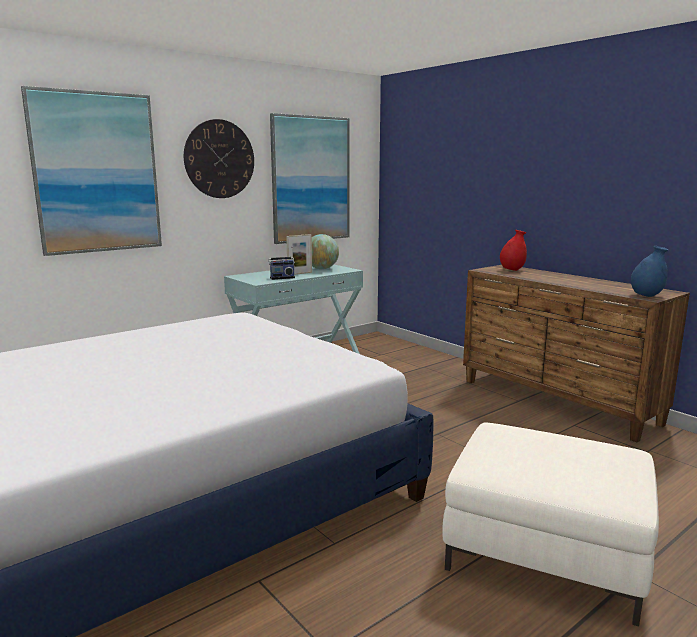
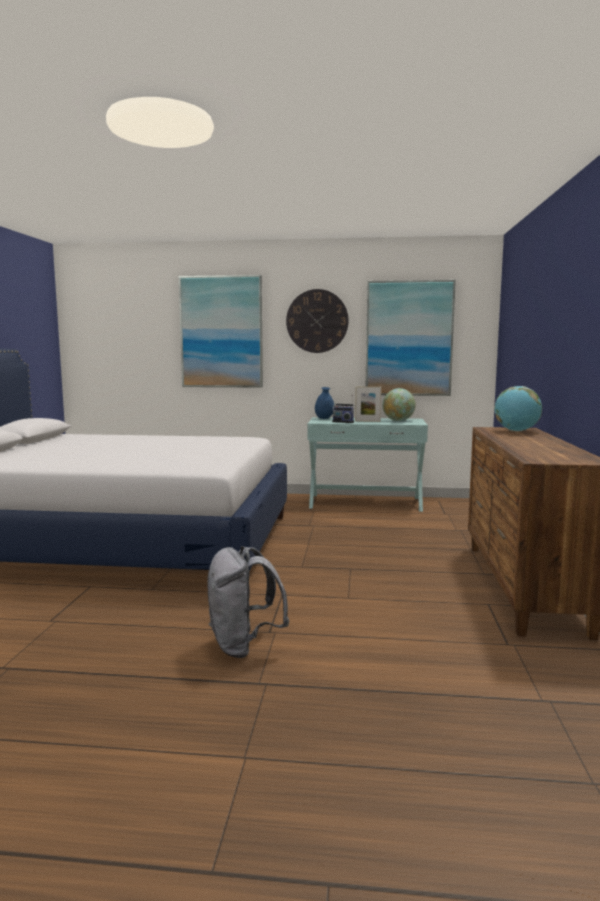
camera: 45 degrees right, 5 degrees down
white ottoman [442,422,659,626] -> grey backpack [208,546,289,658]
red vase [500,230,527,271] -> globe [494,386,542,431]
blue vase [631,246,668,297] -> blue vase moved to [315,387,334,419]

